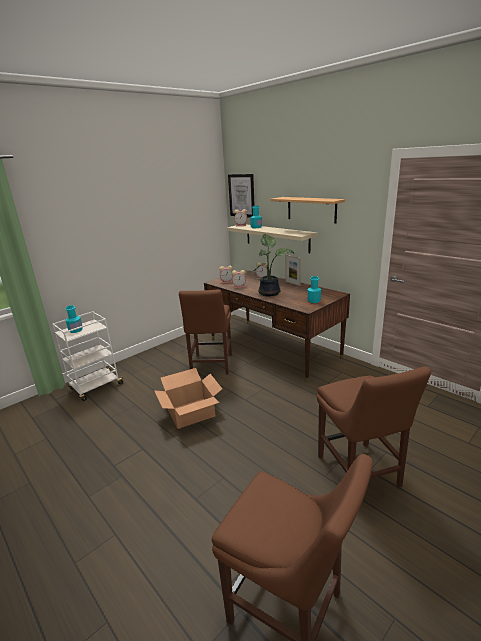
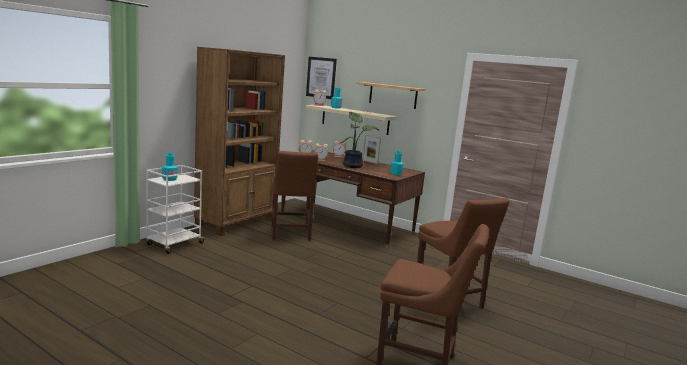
camera: 15 degrees left, 10 degrees down
cardboard box [154,368,222,429] -> none
none -> brown bookcase [194,47,285,236]

